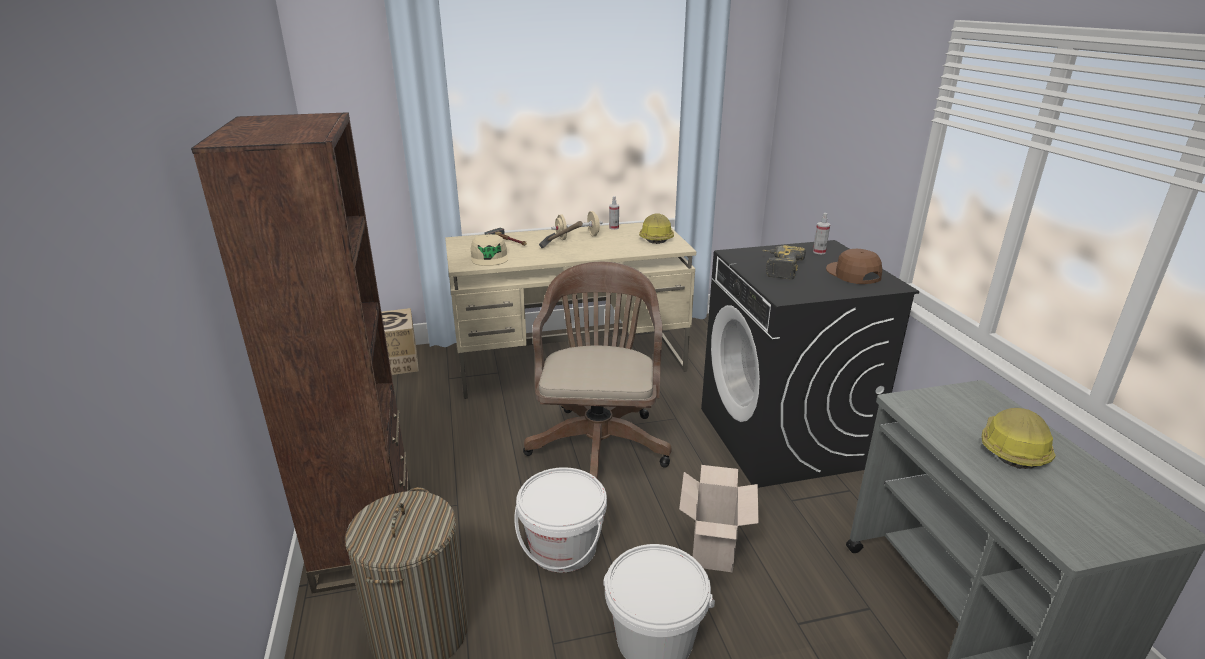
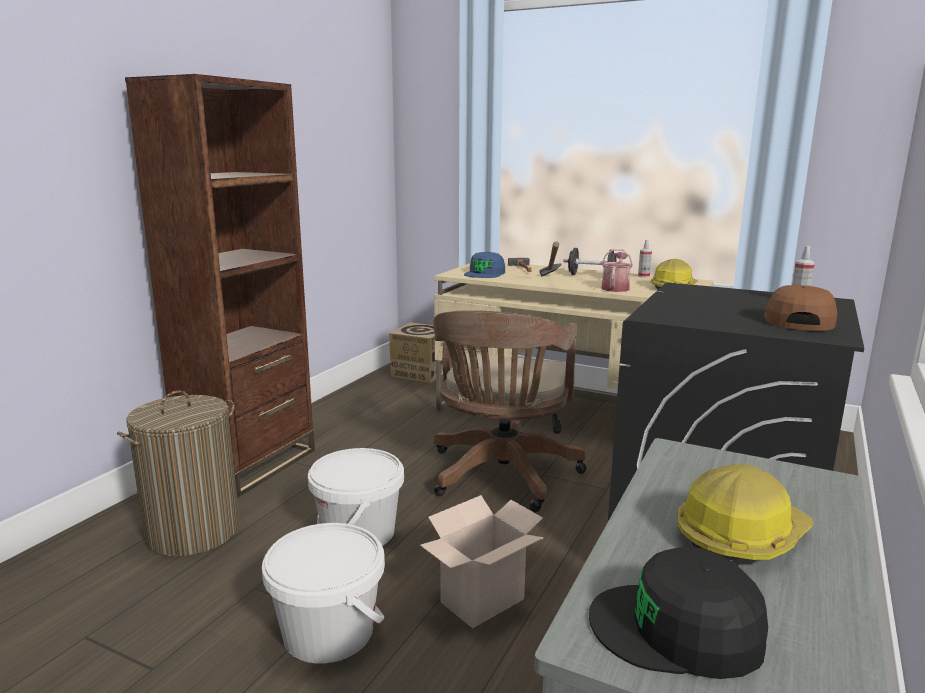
camera: 40 degrees right, 10 degrees down
beige cap [471,234,508,266] -> blue cap [464,252,505,278]
brown office chair [523,262,672,479] -> brown office chair turned 150 degrees clockwise [433,310,587,512]
beige dumbbell [551,211,603,240] -> black dumbbell [563,248,617,275]
power drill [762,245,806,279] -> none
none -> black cap [589,547,768,679]
none -> watering can [602,249,633,292]

